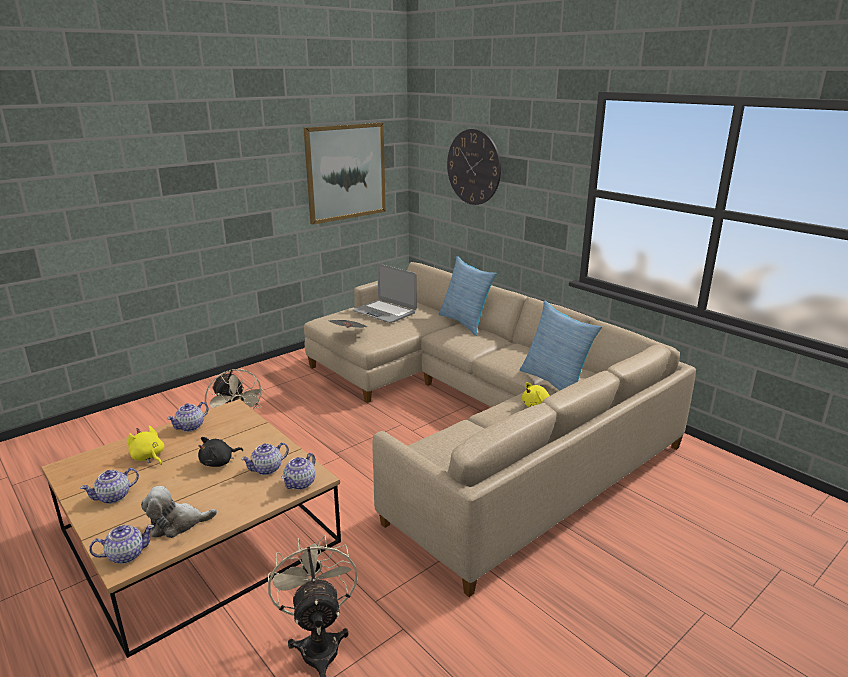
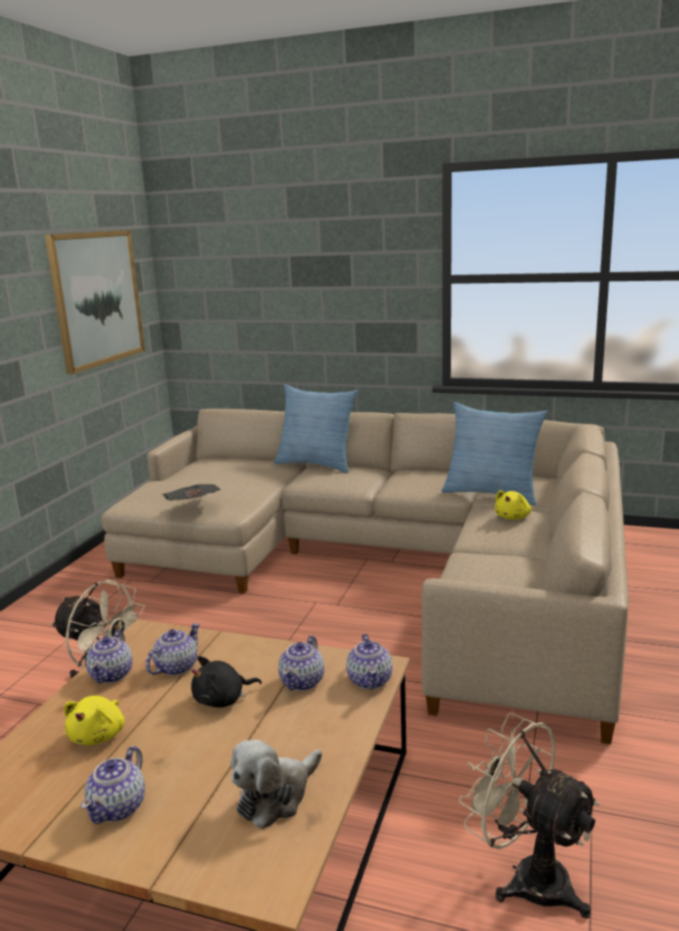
camera: 30 degrees left, 5 degrees down
teapot [89,524,154,564] -> teapot moved to [146,623,200,676]
yellow plush toy [128,425,164,465] -> yellow plush toy turned 90 degrees counterclockwise [64,695,125,745]
black plush toy [198,437,243,467] -> black plush toy turned 45 degrees clockwise [191,656,262,708]
laptop [353,264,417,323] -> none
wall clock [447,129,501,205] -> none

